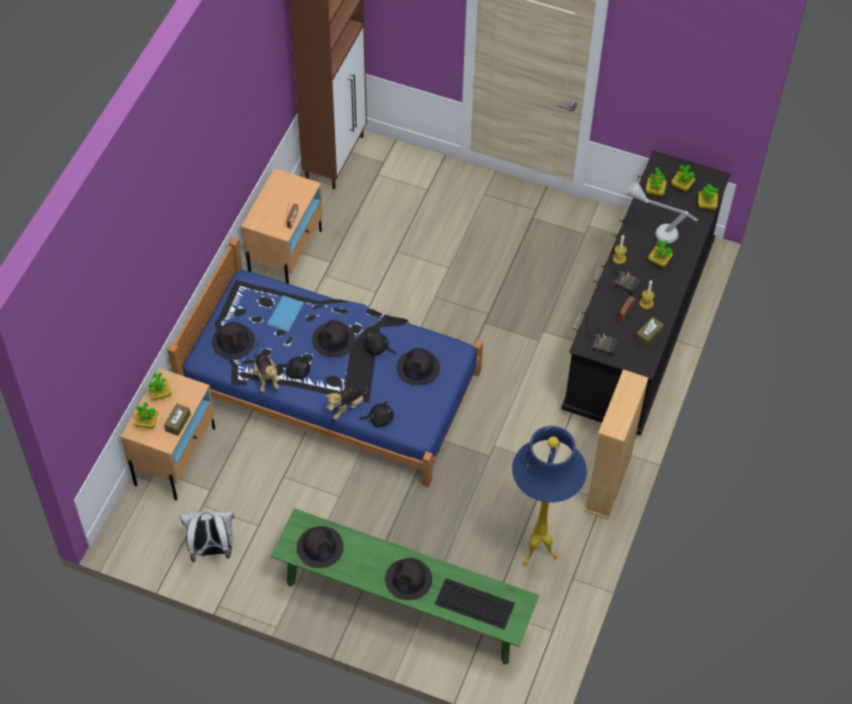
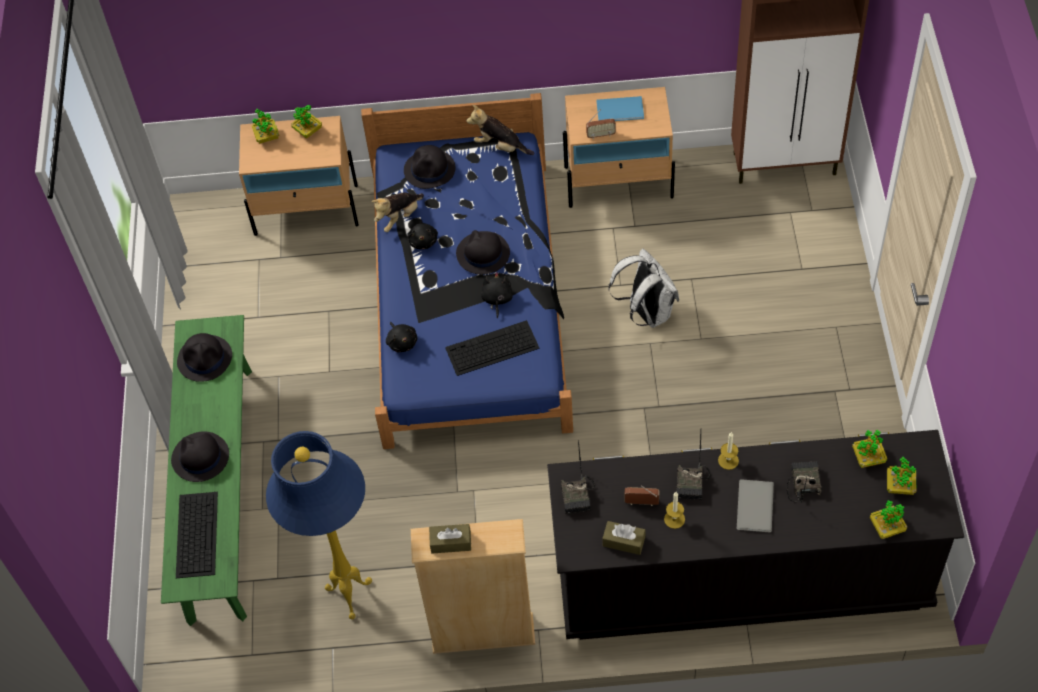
camera: 70 degrees right, 0 degrees up
brown tissue box [164,404,191,436] -> brown tissue box moved to [429,524,471,553]
white backpack [180,511,235,562] -> white backpack moved to [609,249,679,328]
blue book [267,296,303,332] -> blue book moved to [596,96,644,121]
plush toy [326,388,369,420] -> plush toy moved to [466,105,534,155]
black hat [396,348,440,385] -> keyboard [445,320,540,376]
grey table lamp [626,182,698,243] -> radio [787,461,822,503]
potted plant [648,241,673,268] -> grey book [737,479,774,532]

